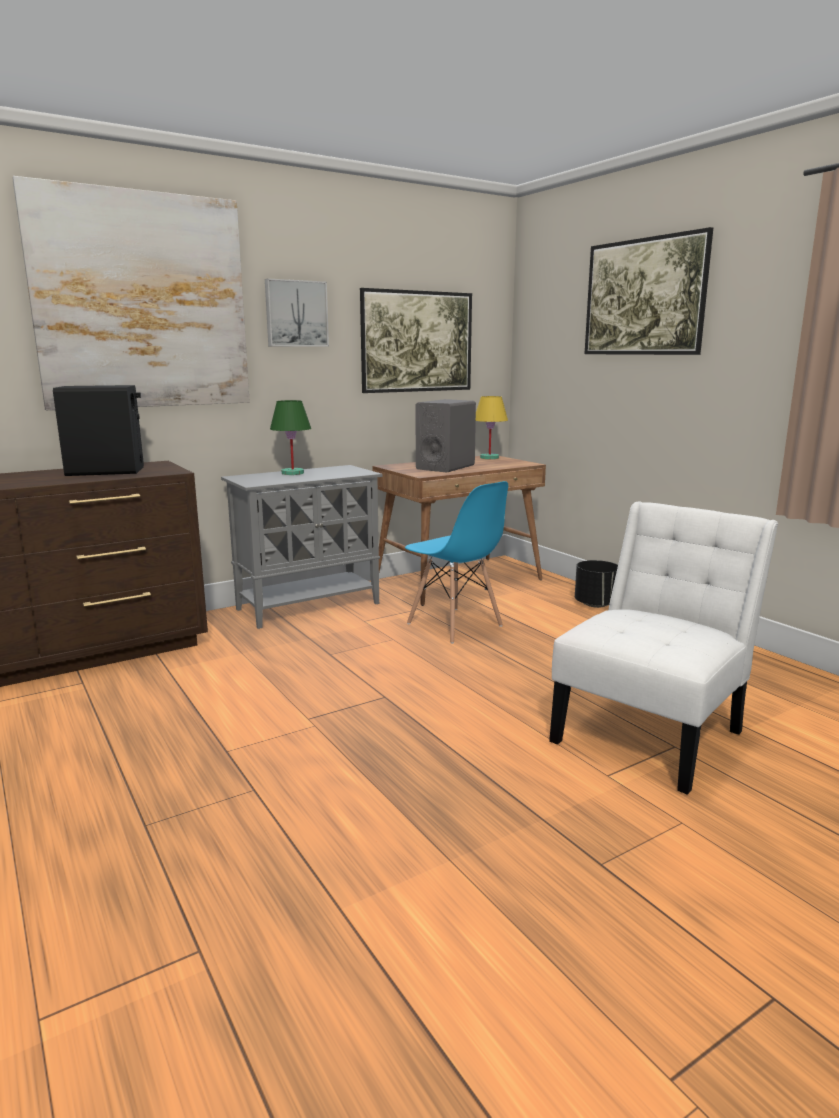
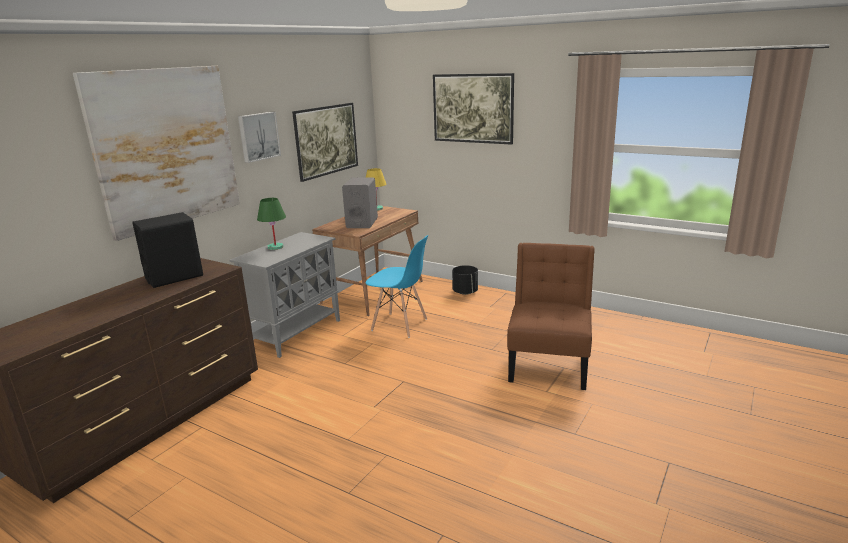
camera: 25 degrees left, 5 degrees up
white chair [549,502,778,795] -> brown chair [507,243,595,390]

